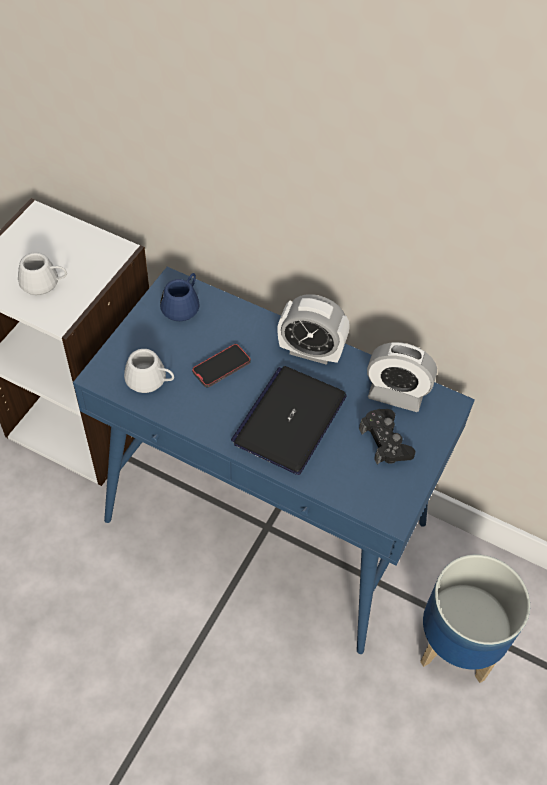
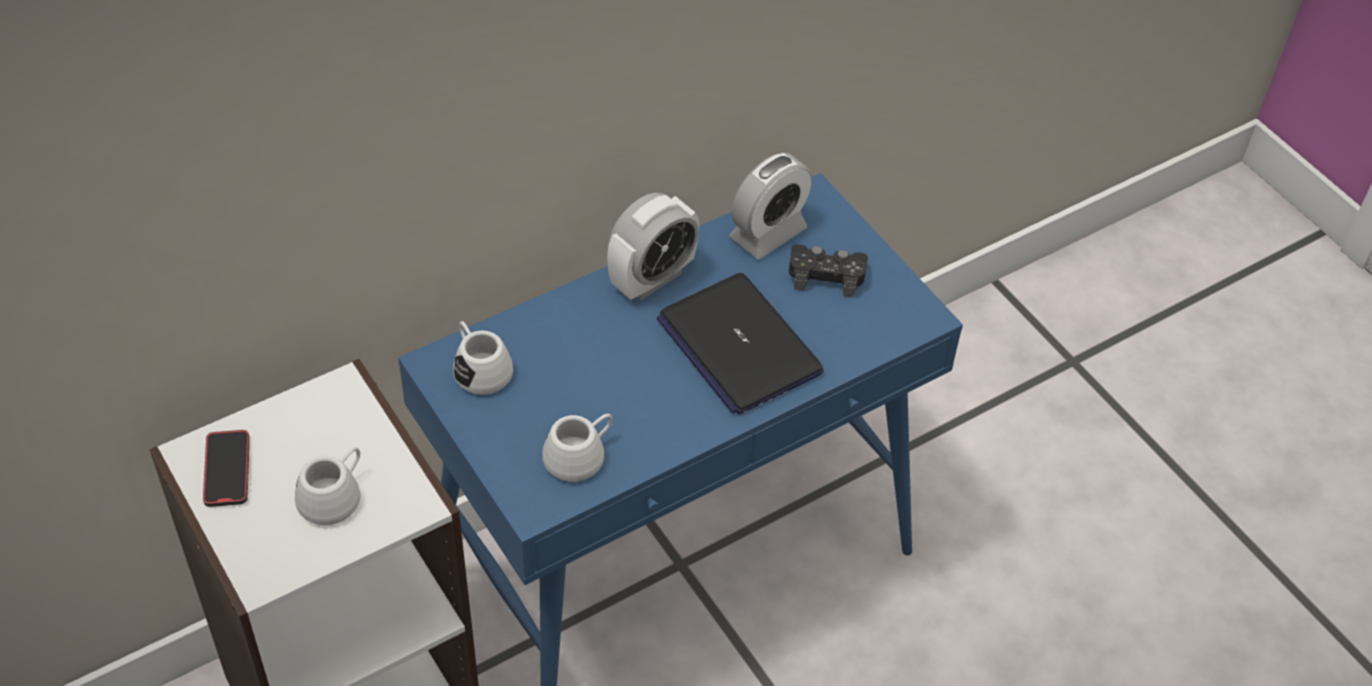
camera: 60 degrees left, 5 degrees down
blue mug [160,273,200,321] -> white mug [453,321,513,395]
phone [192,344,251,387] -> phone moved to [203,430,250,507]
planter [420,554,530,683] -> none

